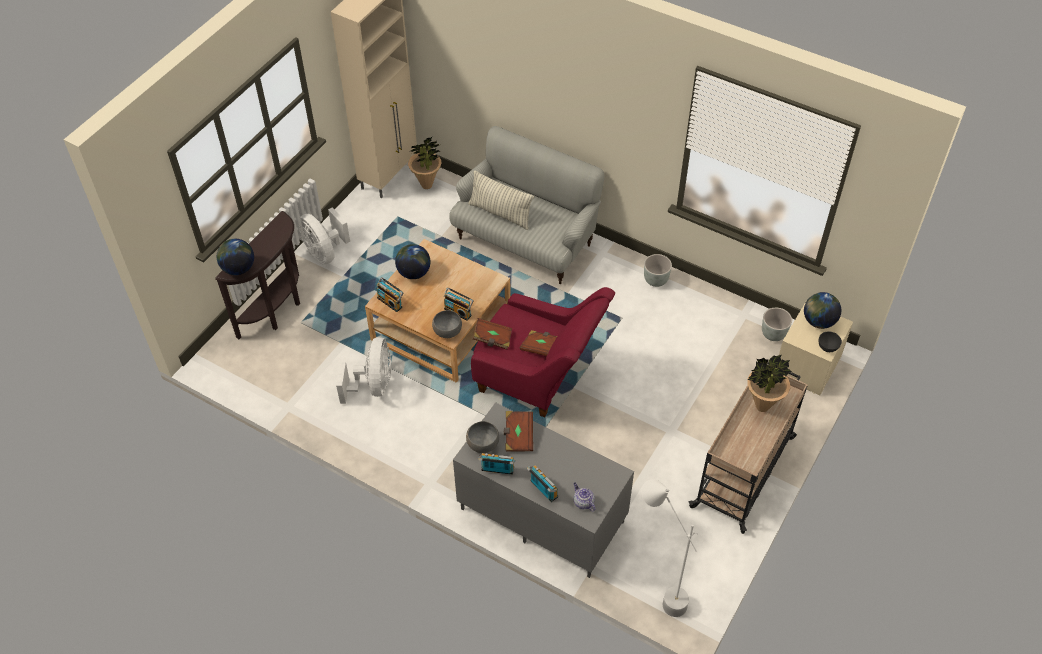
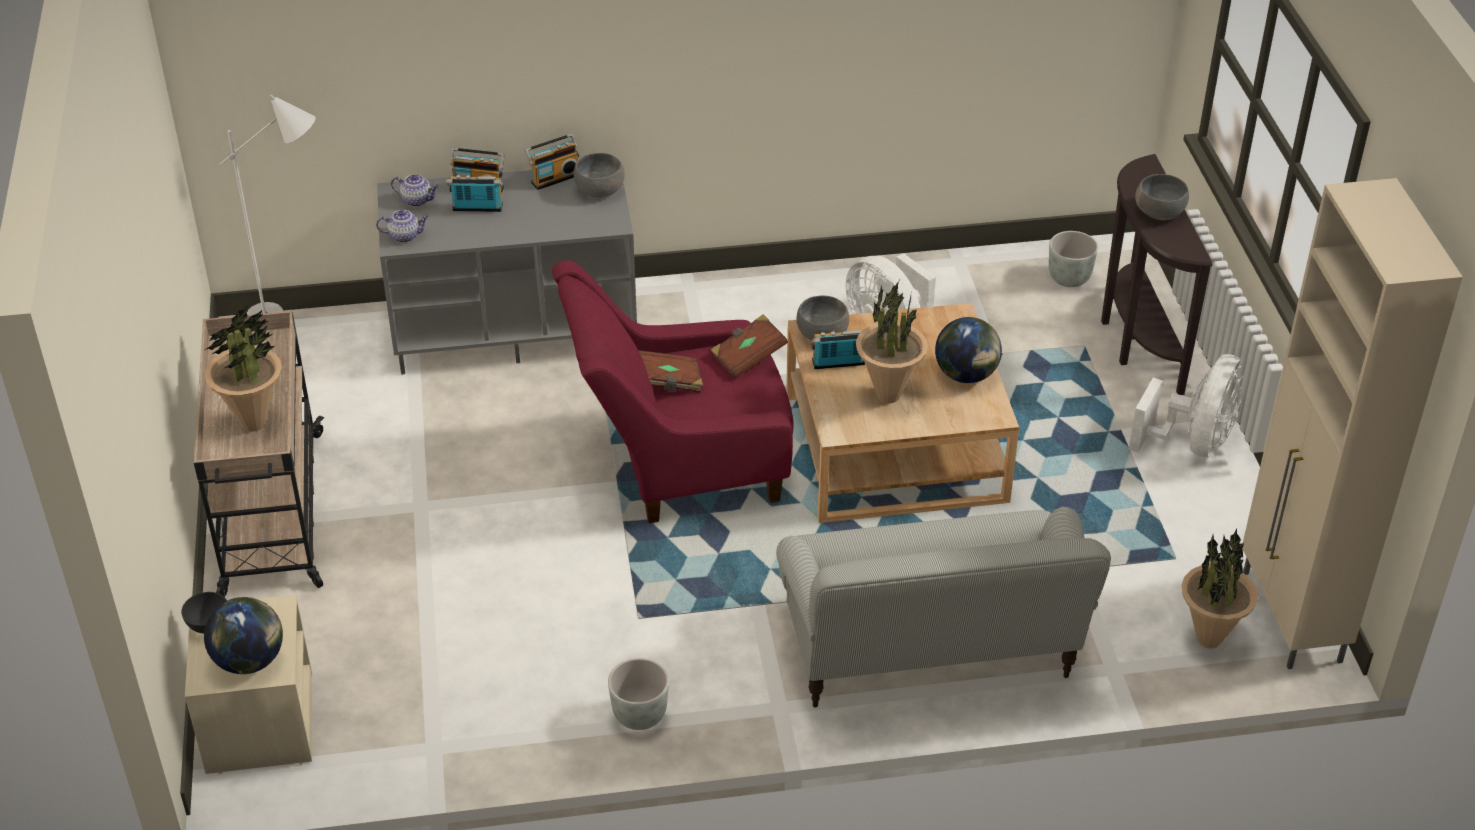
camera: 140 degrees right, 10 degrees down
globe [217,239,254,275] -> none
white fan [299,207,350,265] -> white fan turned 105 degrees clockwise [1129,354,1243,458]
radio [377,277,403,312] -> radio moved to [446,175,503,212]
pillow [468,170,534,230] -> none
brown book [504,411,533,452] -> none
grey planter [762,308,792,341] -> grey planter moved to [1049,231,1098,287]
none -> teapot [376,210,429,243]
none -> potted plant [856,280,928,403]
none -> grey bowl [1135,174,1189,220]

